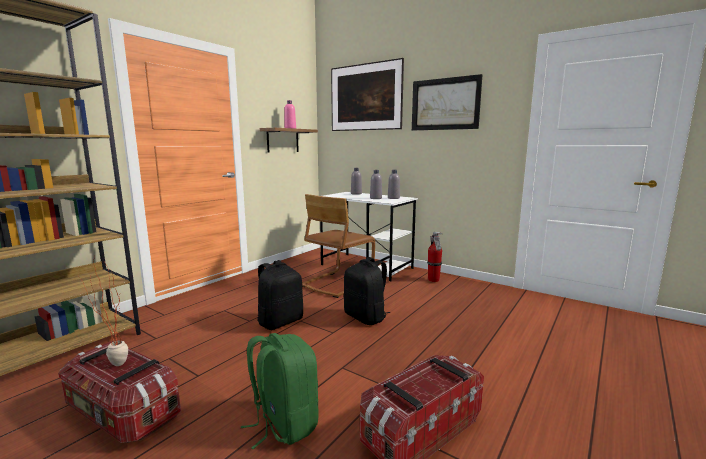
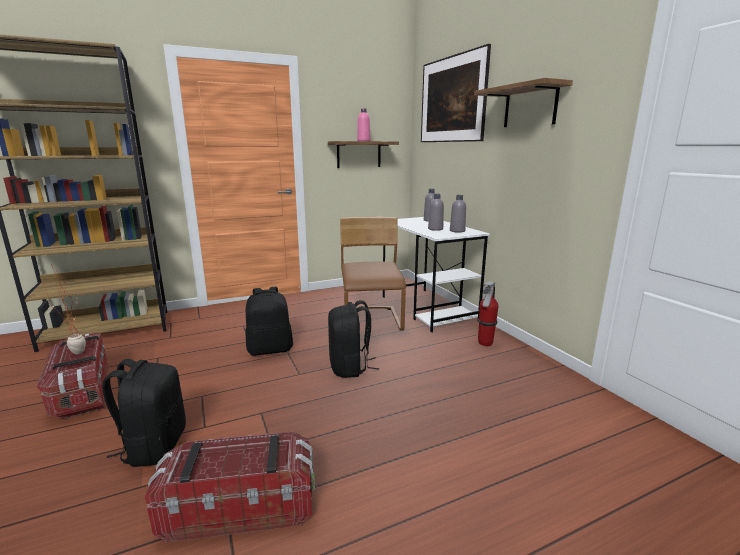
camera: 30 degrees right, 5 degrees up
green backpack [241,333,319,449] -> black backpack [102,359,186,467]
brown chair [302,194,376,298] -> brown chair turned 105 degrees clockwise [340,217,406,331]
picture [412,74,482,130] -> shelf [474,78,573,127]

